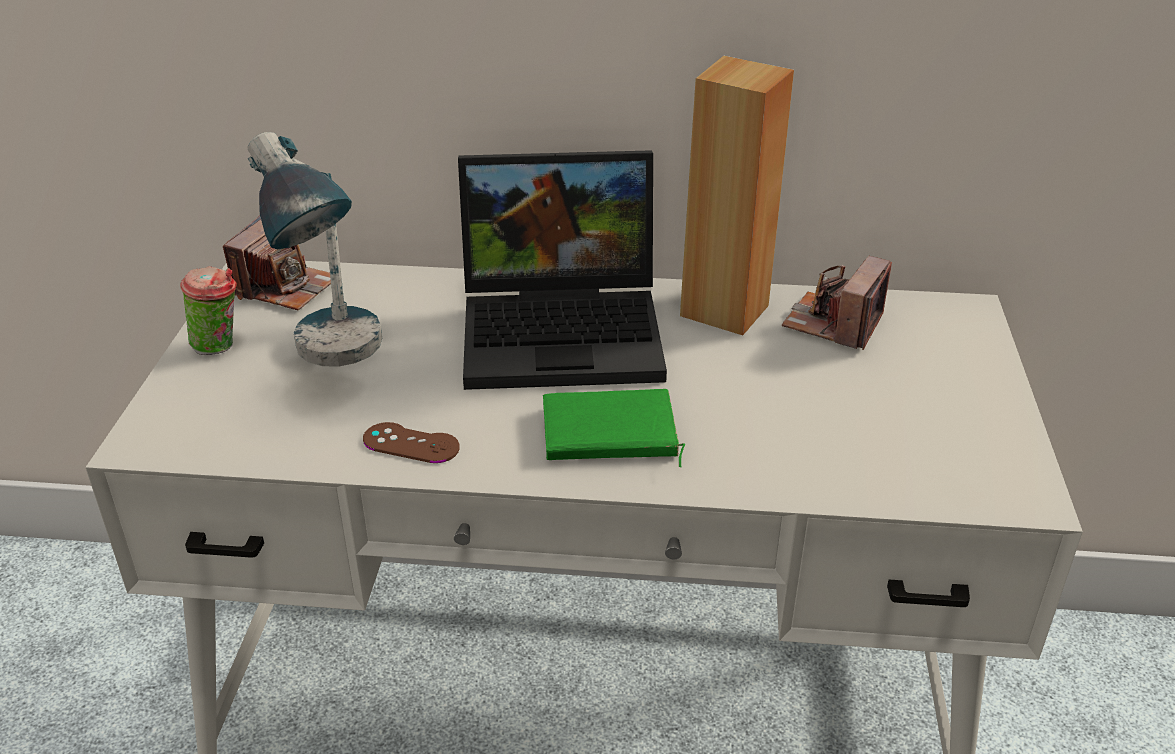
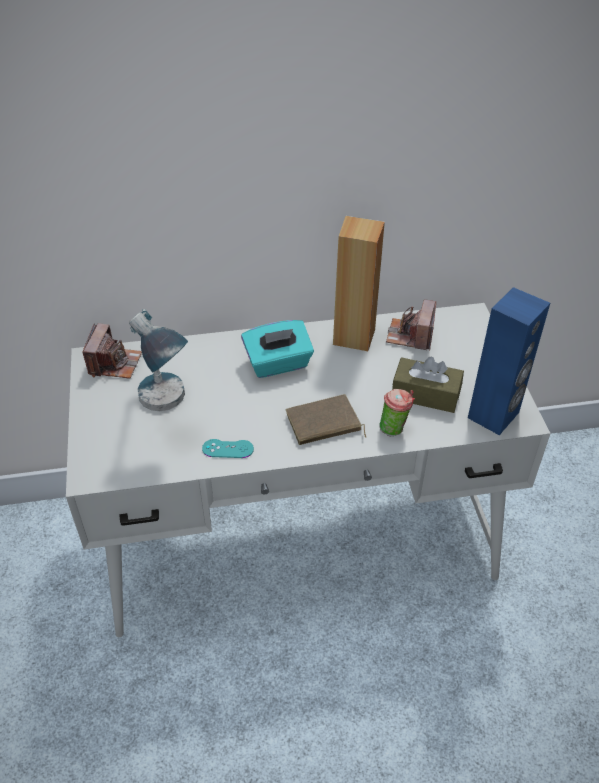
camera: 15 degrees left, 10 degrees up
cup [180,266,237,355] -> cup moved to [379,389,415,436]
brown game controller [363,422,460,463] -> turquoise game controller [202,439,254,458]
laptop [458,150,667,390] -> turquoise tissue box [241,320,314,378]
green book [543,389,685,467] -> brown book [285,394,366,445]
none -> brown tissue box [392,357,464,413]
none -> blue speaker [468,287,550,435]

